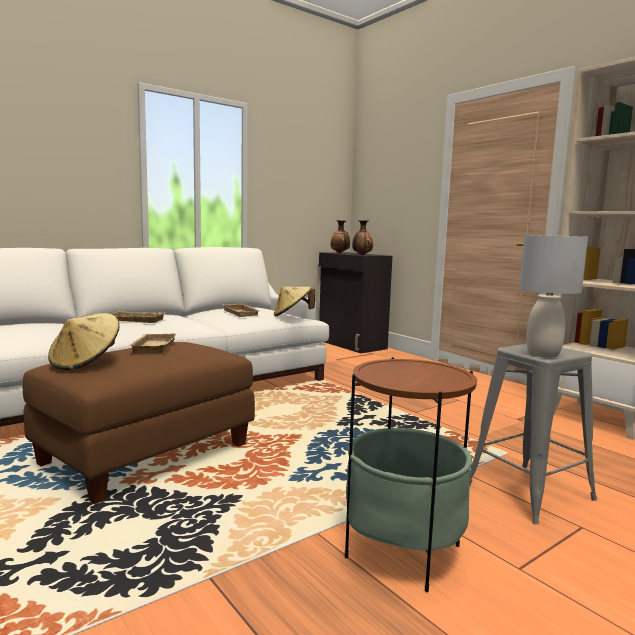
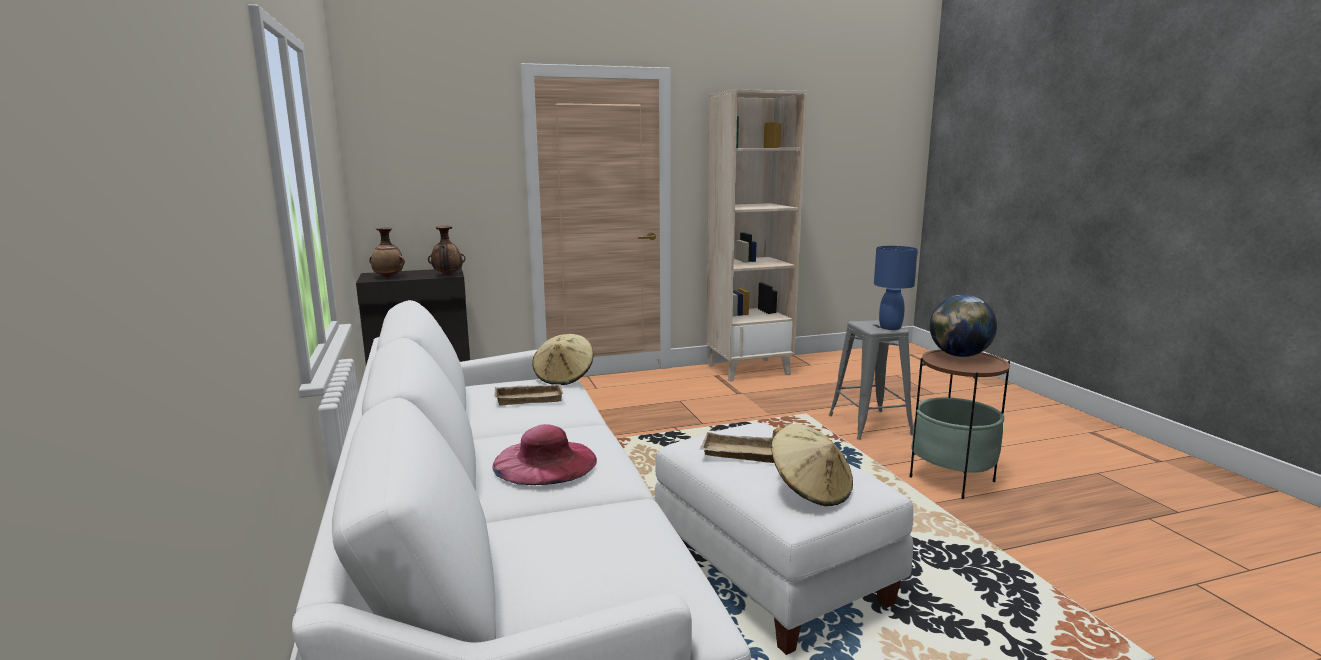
camera: 70 degrees left, 5 degrees up
brown ottoman [23,342,255,504] -> white ottoman [655,423,913,655]
beige tray [112,311,166,323] -> pink hat [492,424,597,485]
grey table lamp [519,235,588,358] -> blue table lamp [874,246,918,330]
none -> globe [930,295,997,357]

